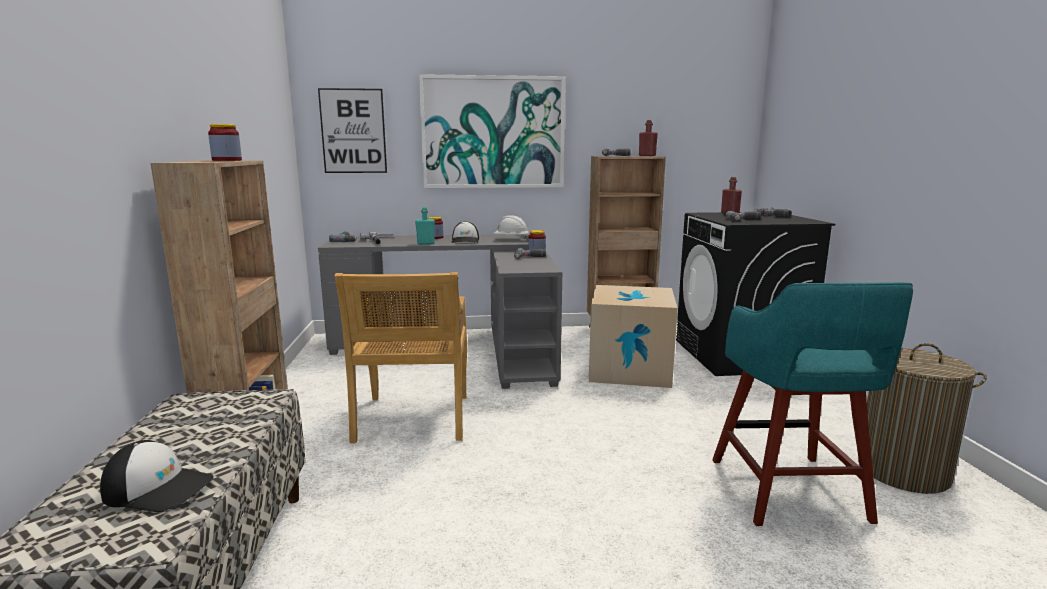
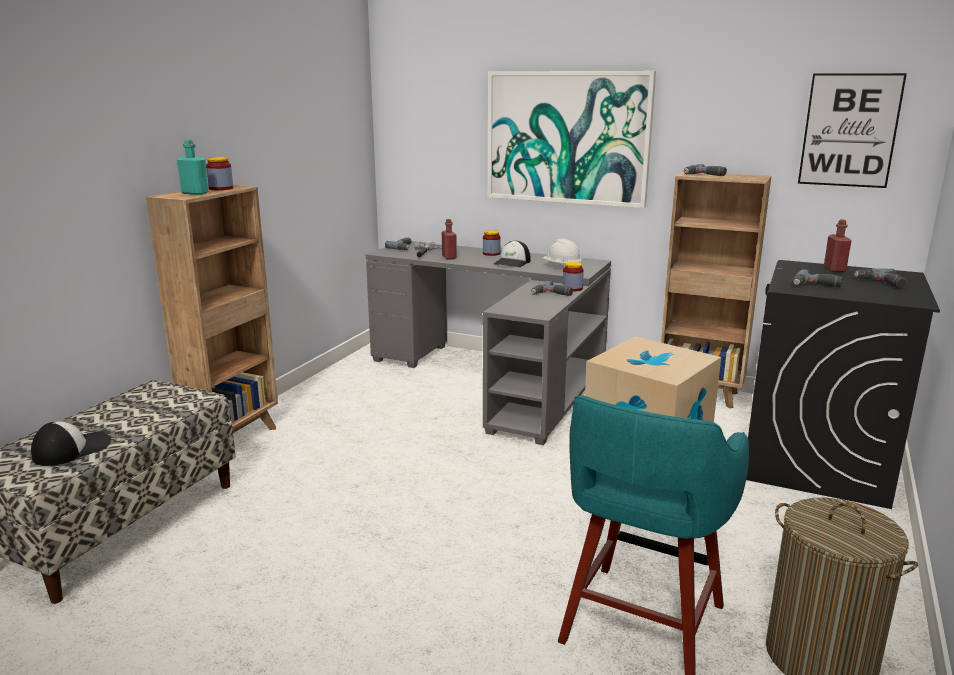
camera: 30 degrees right, 5 degrees up
cap [100,440,214,512] -> cap turned 90 degrees counterclockwise [31,421,111,466]
picture [318,88,387,173] -> picture moved to [798,73,907,188]
beige chair [335,272,467,443] -> none
turquoise bottle [415,207,435,245] -> turquoise bottle moved to [177,139,208,195]
red bottle [639,120,658,156] -> red bottle moved to [442,219,457,260]

